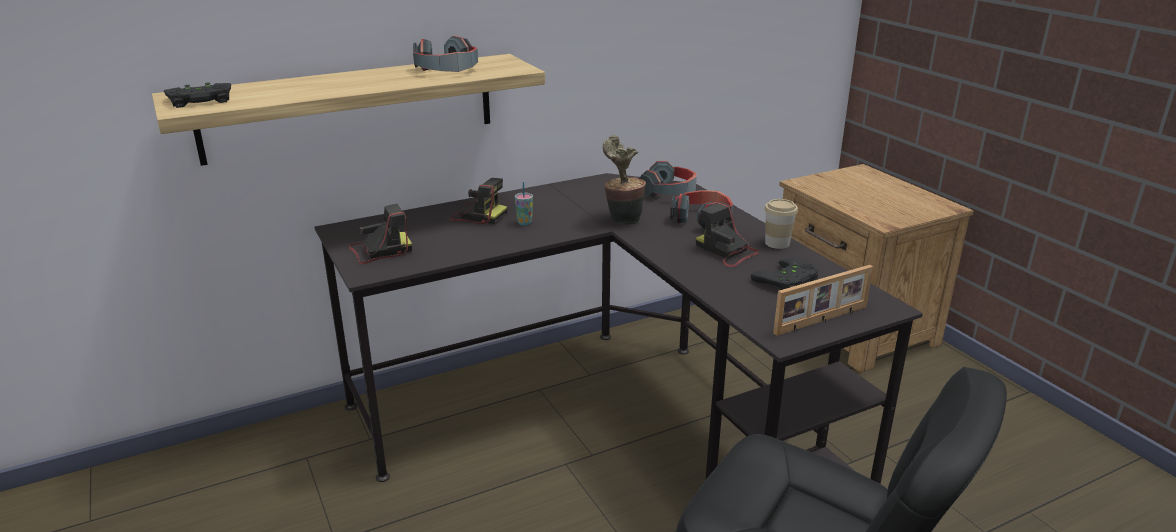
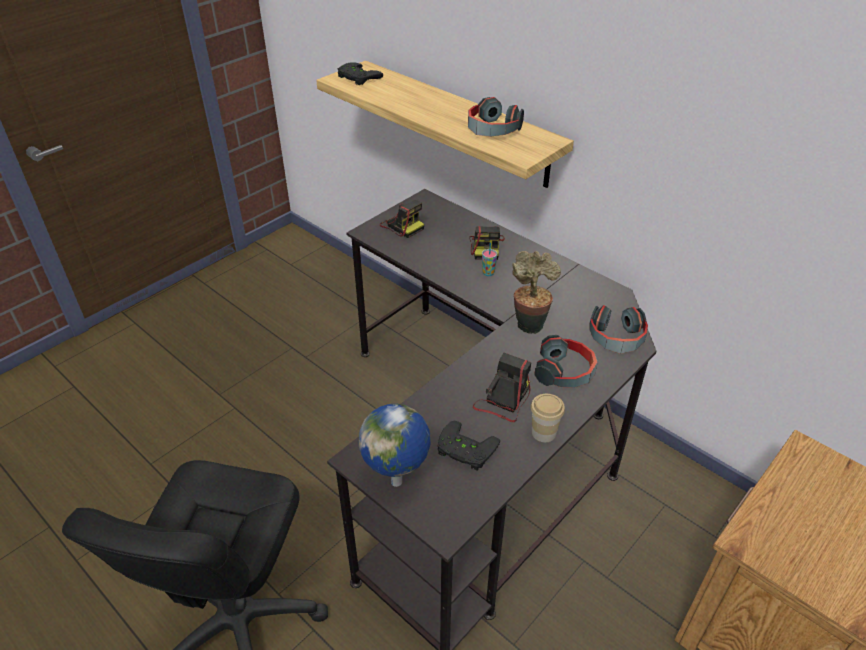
camera: 70 degrees right, 15 degrees up
picture frame [773,265,873,336] -> globe [359,404,431,487]

